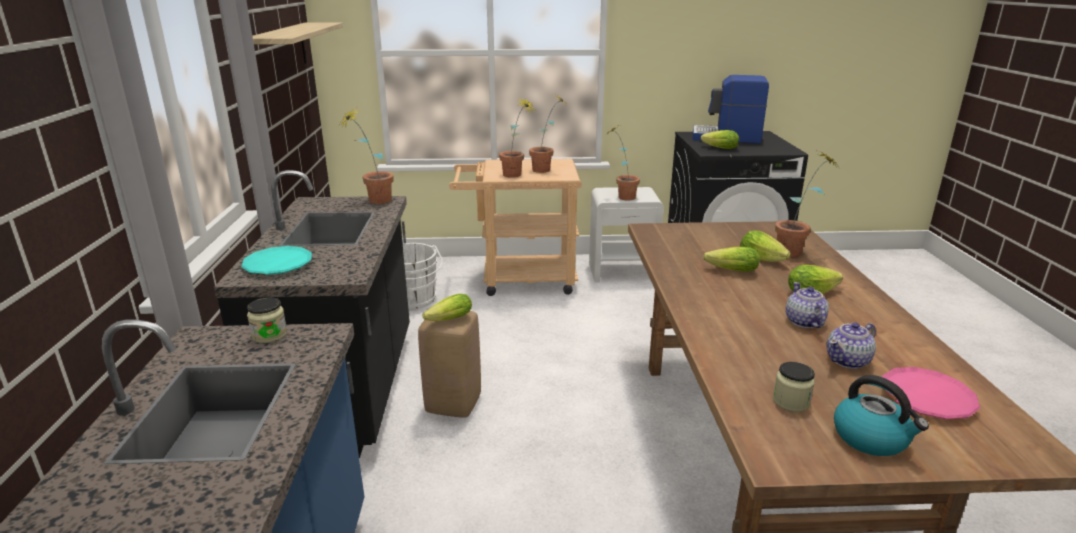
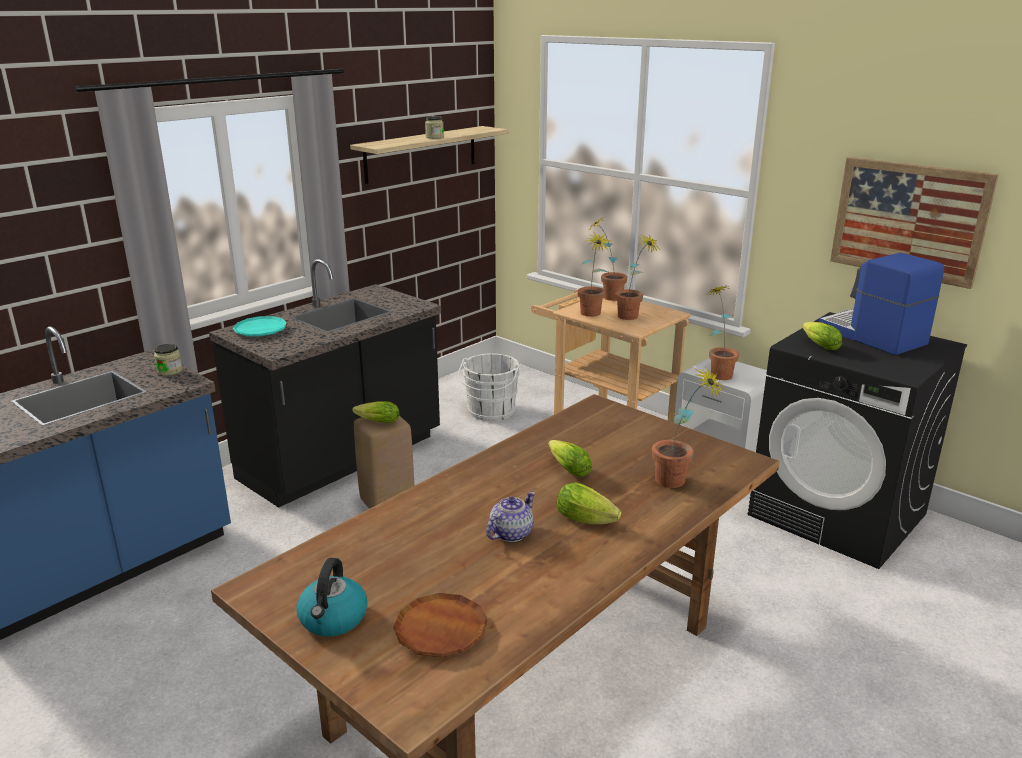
camera: 45 degrees right, 0 degrees up
potted plant [339,109,394,204] -> potted plant moved to [589,218,627,301]
lettuce [740,230,791,262] -> none
jar [773,362,815,412] -> jar moved to [425,116,444,139]
teapot [827,322,876,369] -> none
pink plate [881,367,980,419] -> brown plate [393,593,488,658]
none -> picture [830,157,999,289]

